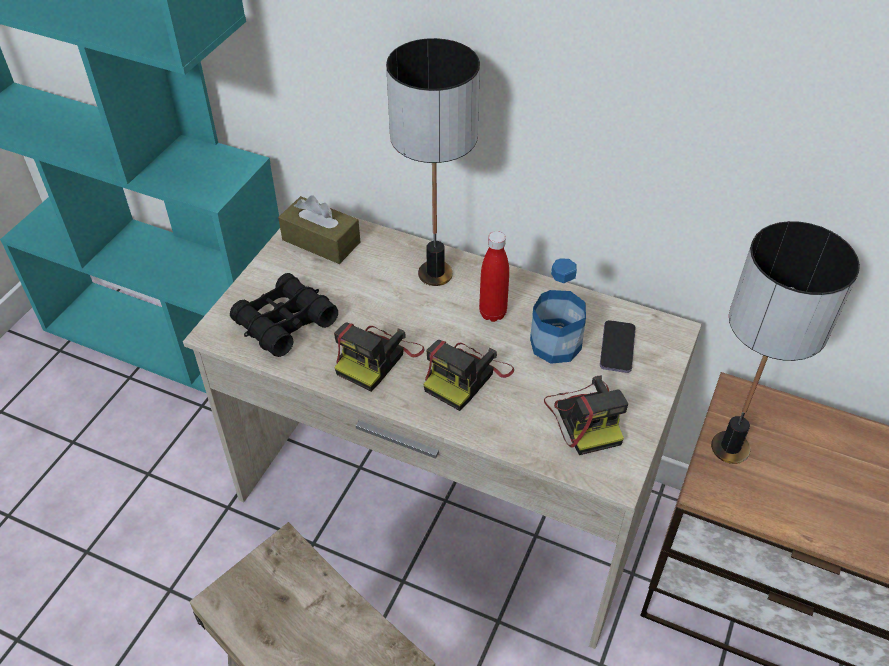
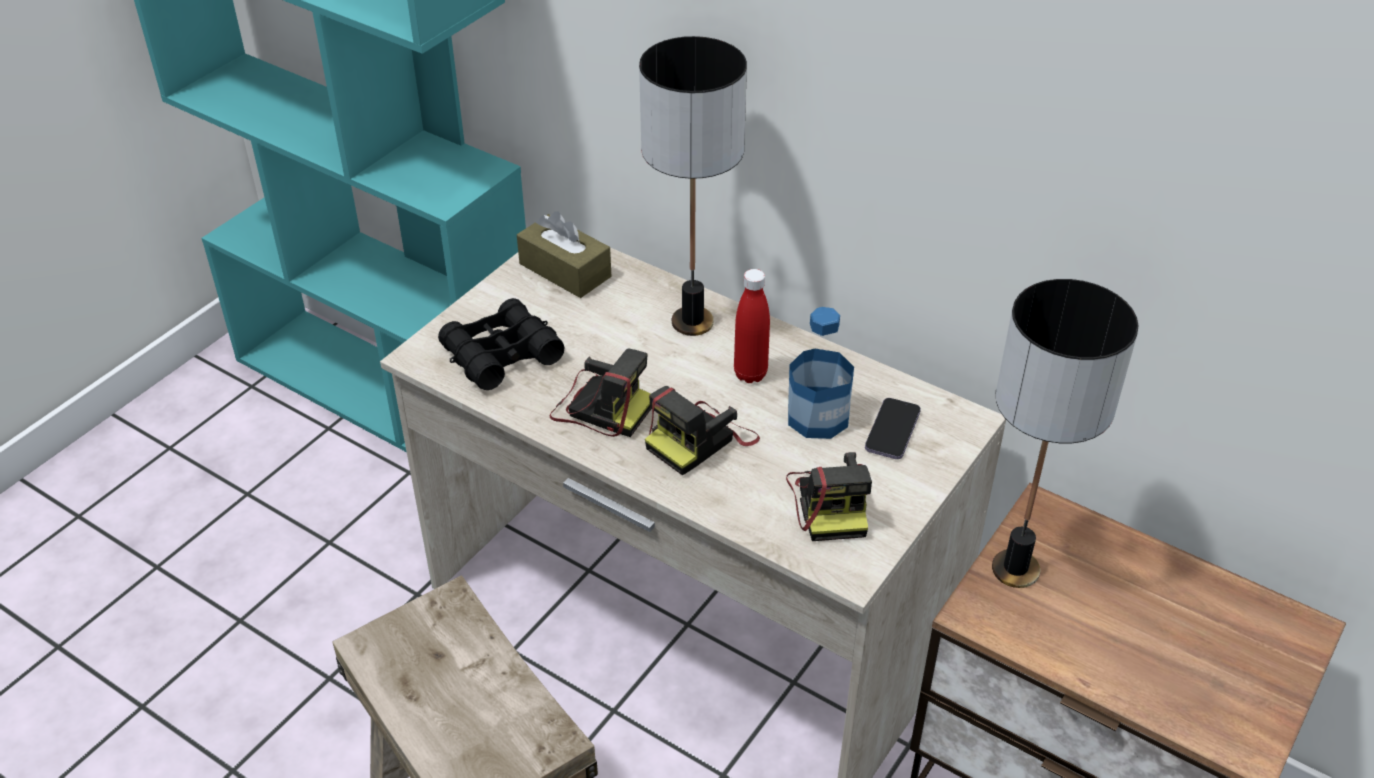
camera: 10 degrees right, 5 degrees down
camera [334,323,424,392] -> camera turned 105 degrees counterclockwise [550,349,651,437]

